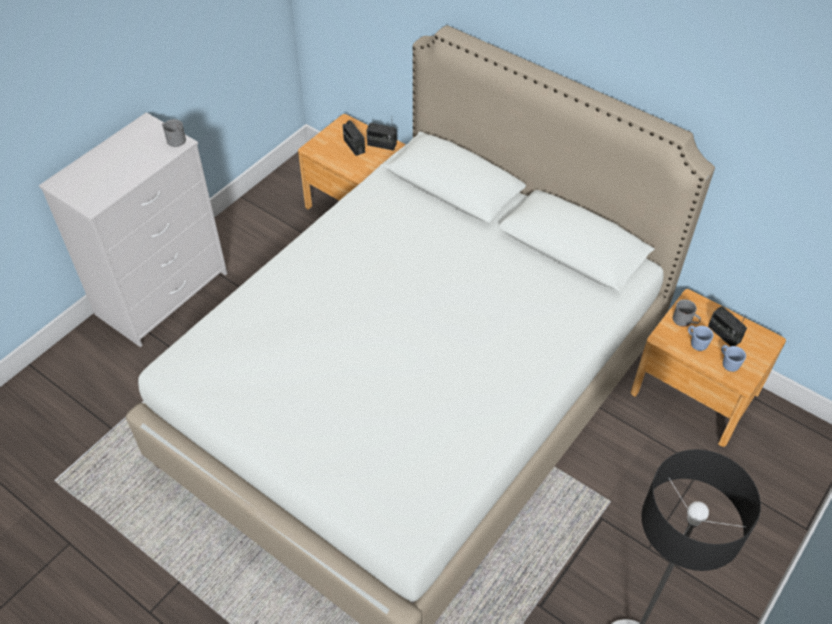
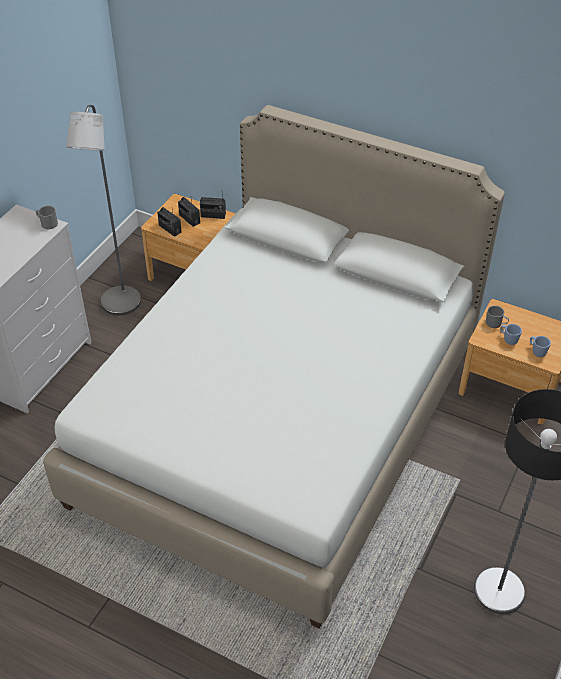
camera: 10 degrees left, 5 degrees down
radio [708,306,747,346] -> radio moved to [157,207,182,237]
none -> grey floor lamp [66,105,141,316]

